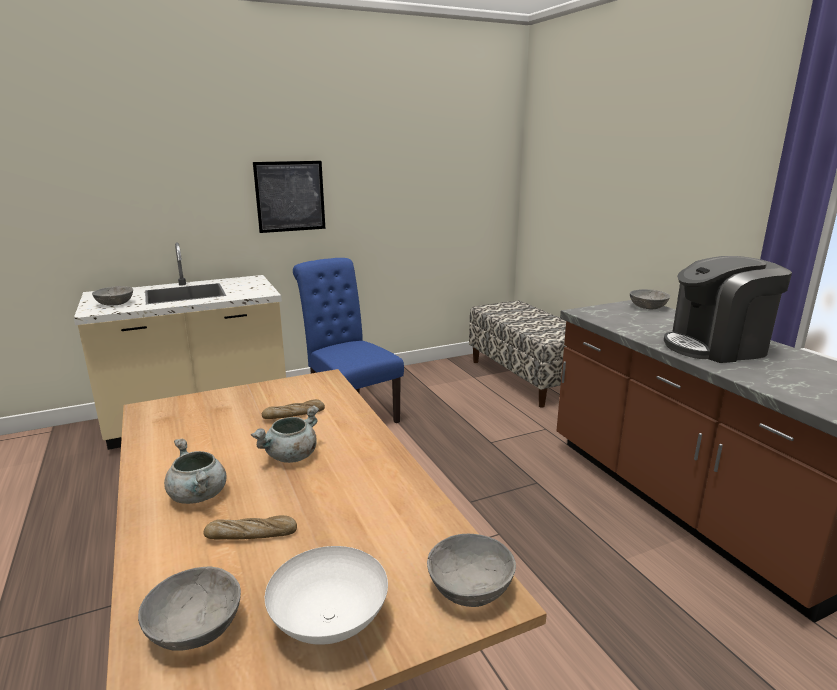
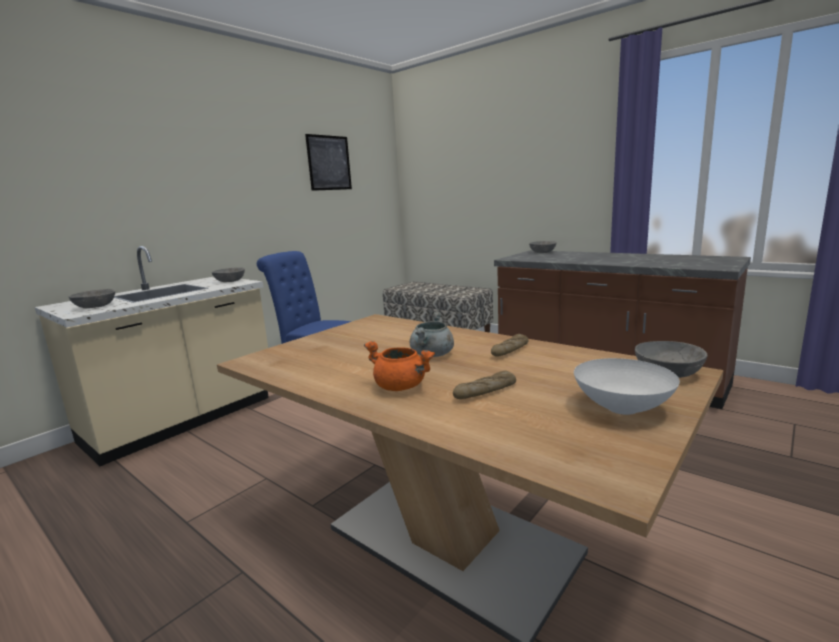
camera: 25 degrees left, 5 degrees down
grey bowl [138,566,241,650] -> grey bowl moved to [212,268,245,282]
grey cooking pot [164,439,226,504] -> orange cooking pot [364,341,435,391]
picture [253,161,325,233] -> picture moved to [305,134,352,191]
bread [262,399,325,419] -> bread moved to [491,334,528,357]
coffee machine [664,256,792,363] -> none

